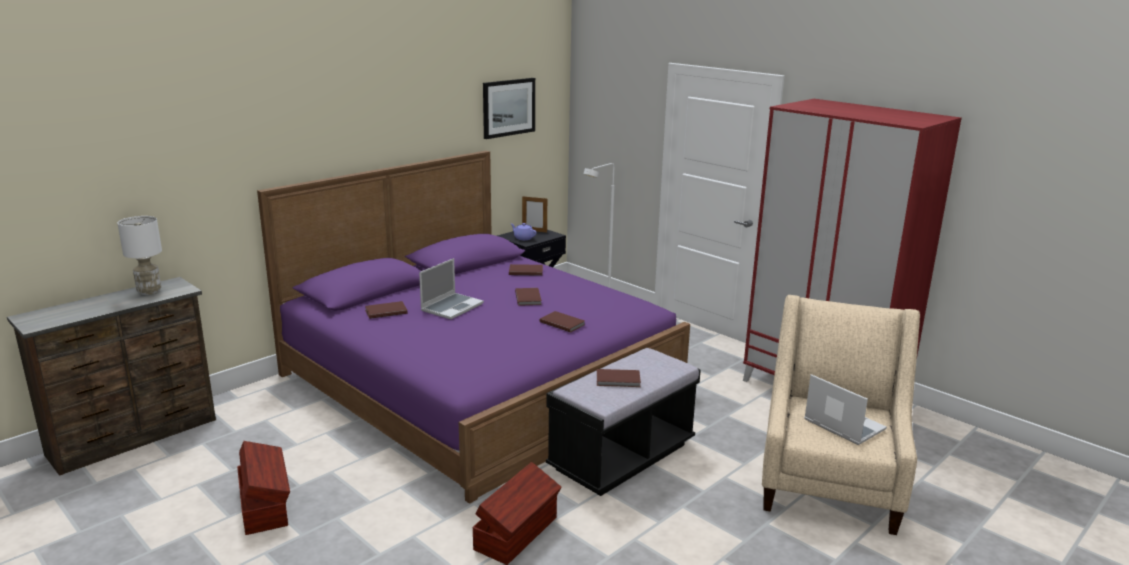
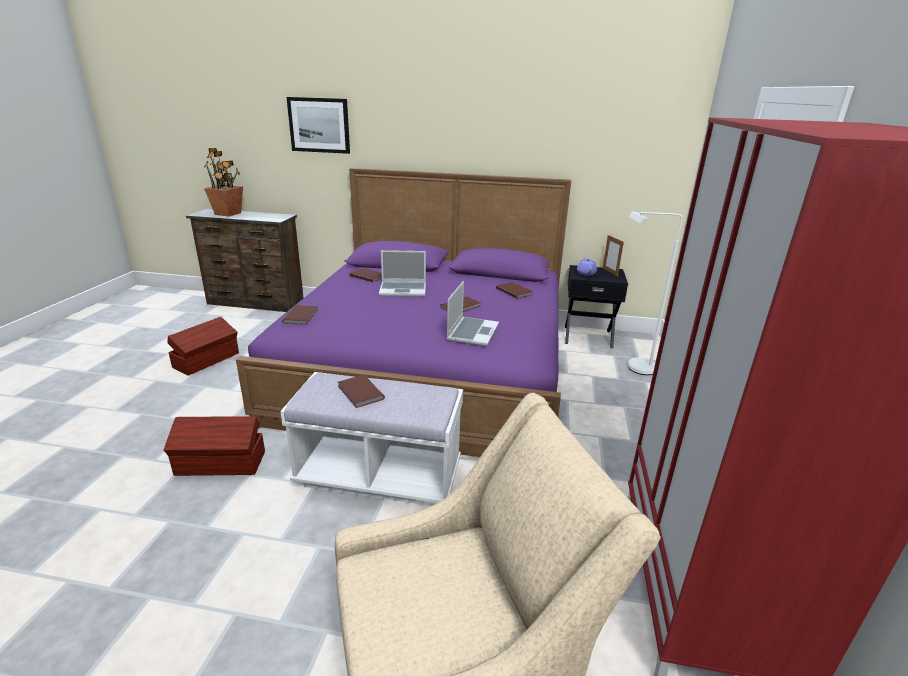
camera: 55 degrees right, 5 degrees up
white table lamp [117,216,162,295] -> none
picture [483,78,535,139] -> picture moved to [287,97,350,154]
brown book [539,311,585,333] -> brown book moved to [282,305,318,325]
black bench [546,348,701,496] -> white bench [280,372,463,506]
laptop [804,374,887,445] -> laptop moved to [447,281,499,346]
none -> potted plant [204,148,243,217]

